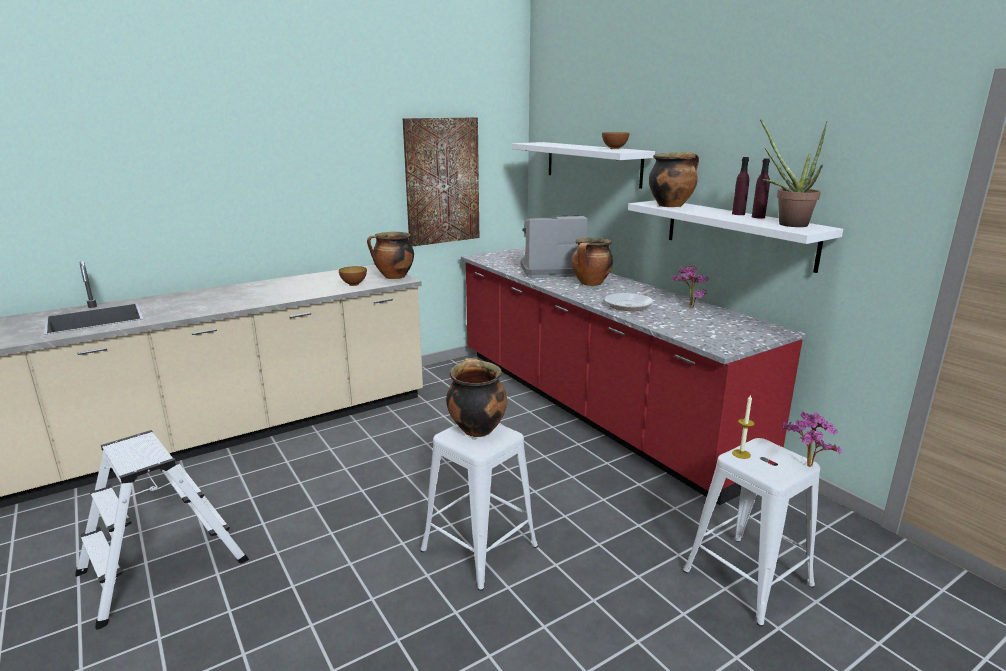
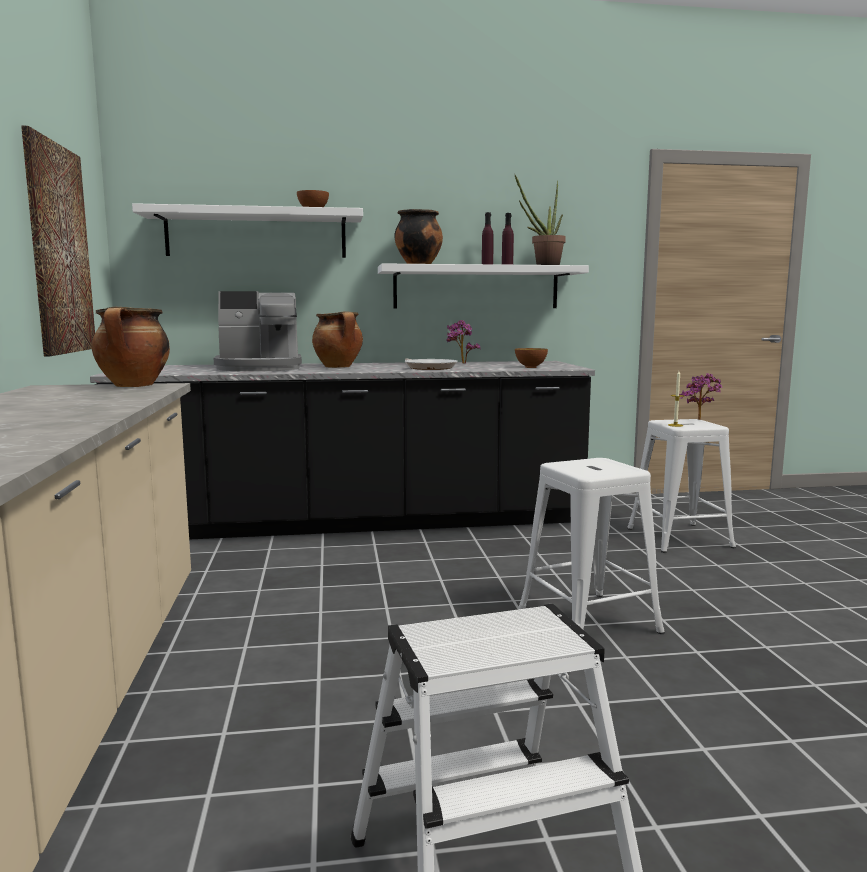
camera: 65 degrees left, 10 degrees down
bowl [339,266,367,286] -> bowl moved to [515,348,548,368]
cooking pot [446,358,507,437] -> none
red counter [461,247,805,505] -> black counter [90,361,595,539]
coffee machine [520,215,588,278] -> coffee machine turned 120 degrees counterclockwise [214,291,302,371]

